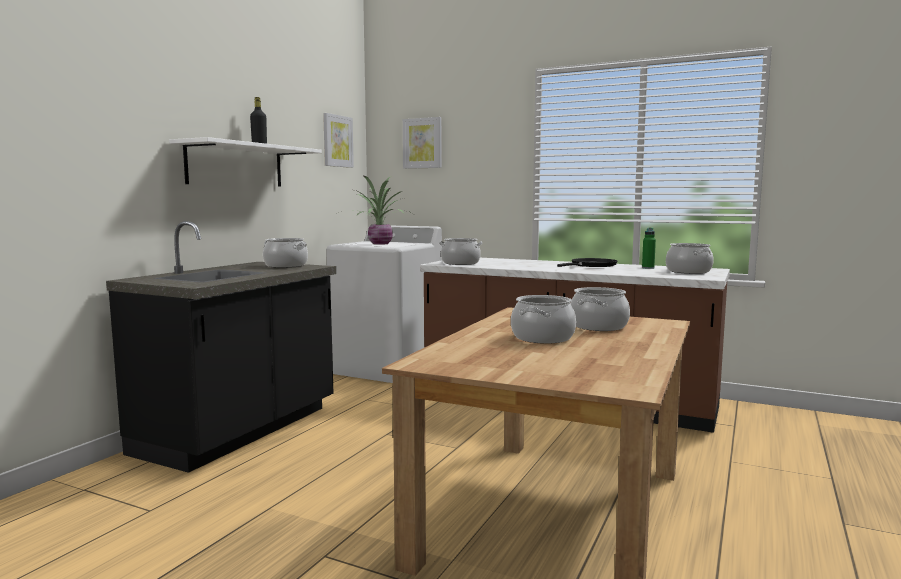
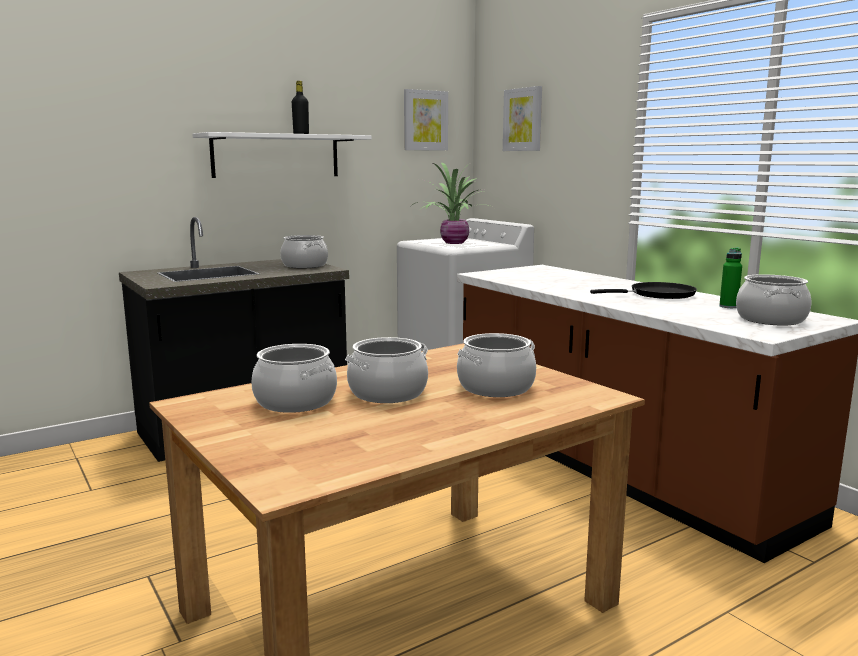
camera: 30 degrees right, 5 degrees up
cooking pot [439,238,483,265] -> cooking pot moved to [251,344,337,413]

